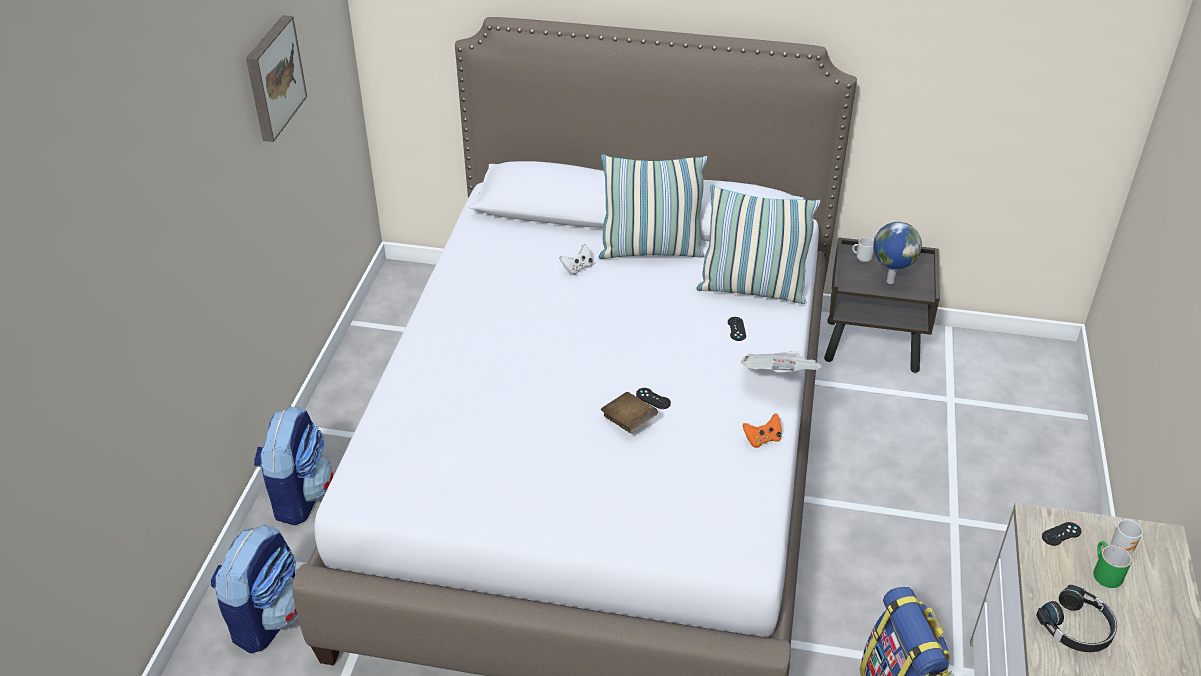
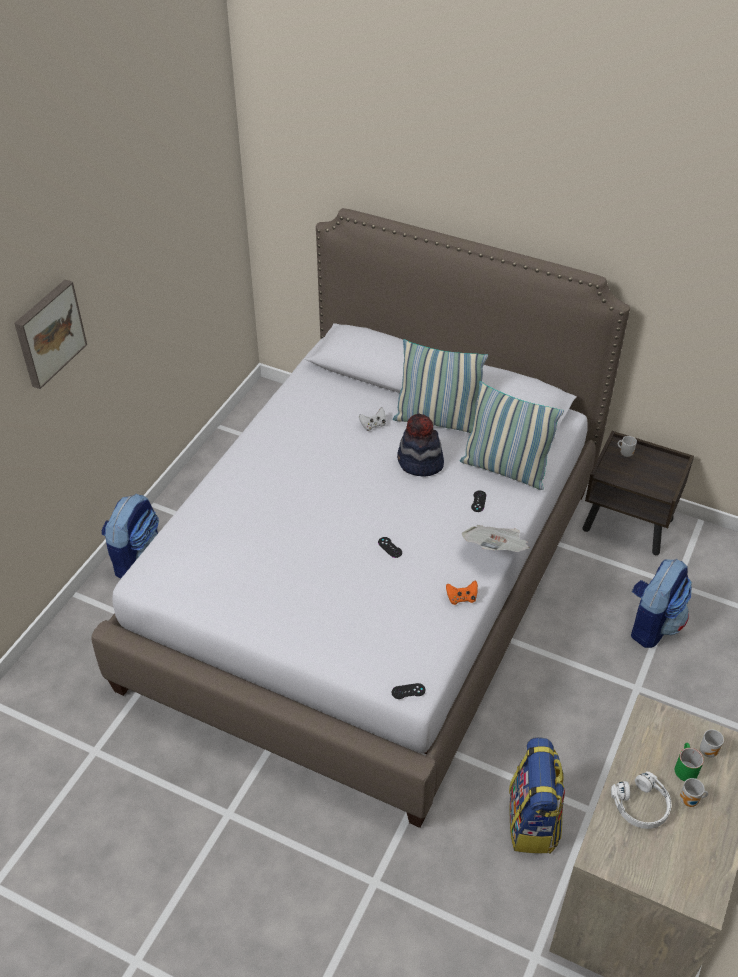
camera: 15 degrees right, 5 degrees up
backpack [211,525,298,654] -> backpack moved to [631,559,692,648]
picture [246,15,307,142] -> picture moved to [14,280,87,389]
brown book [601,392,658,433] -> none
globe [873,222,922,284] -> none
black headphones [1036,585,1117,652] -> white headphones [611,771,671,829]
black game controller [1042,522,1081,546] -> black game controller moved to [392,683,425,699]
none -> hat [397,414,444,477]
none -> mug [680,778,708,807]

